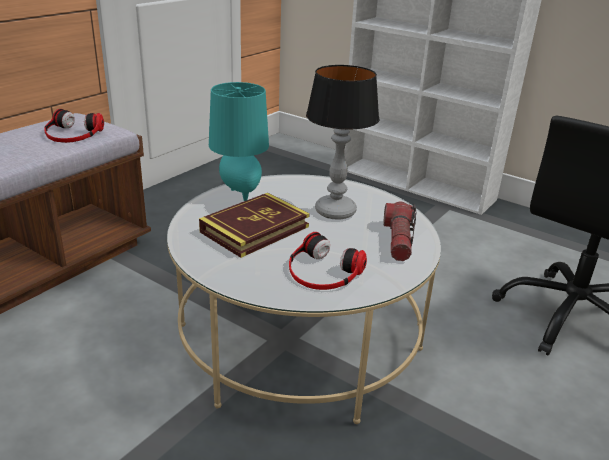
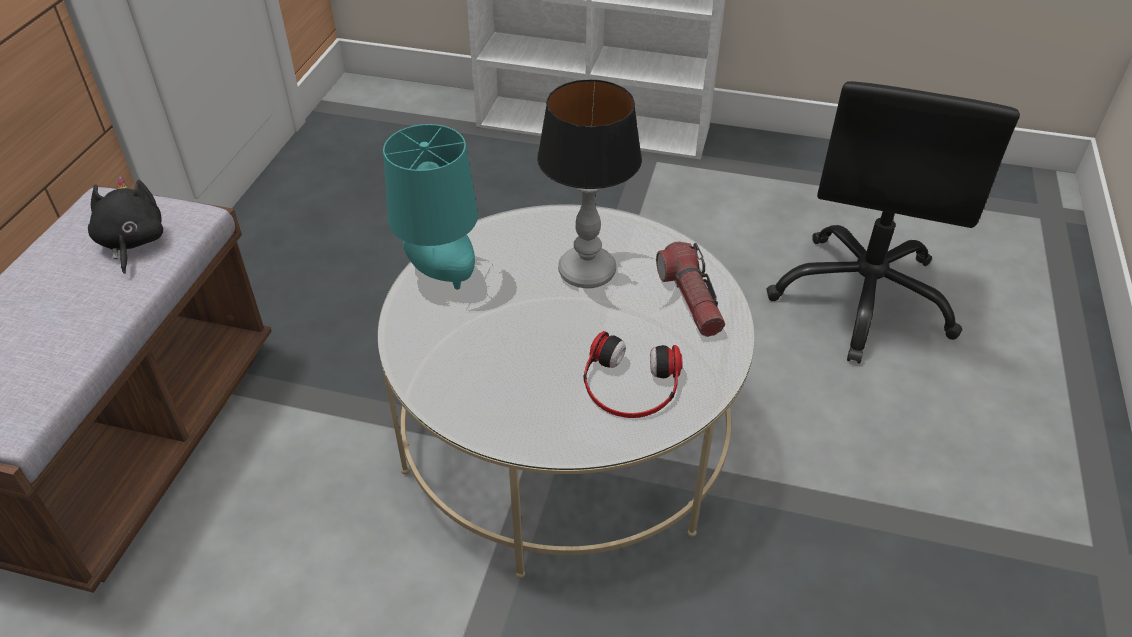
camera: 20 degrees left, 15 degrees up
headphones [44,109,104,143] -> black plush toy [88,177,163,274]
book [199,193,309,258] -> none

